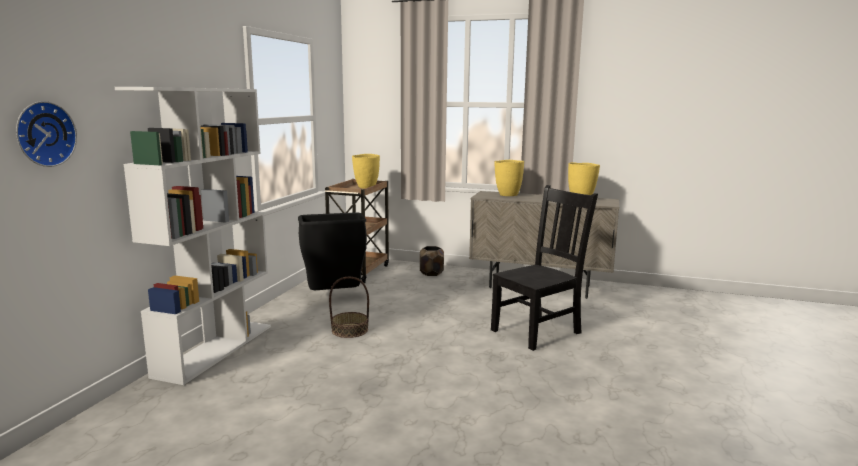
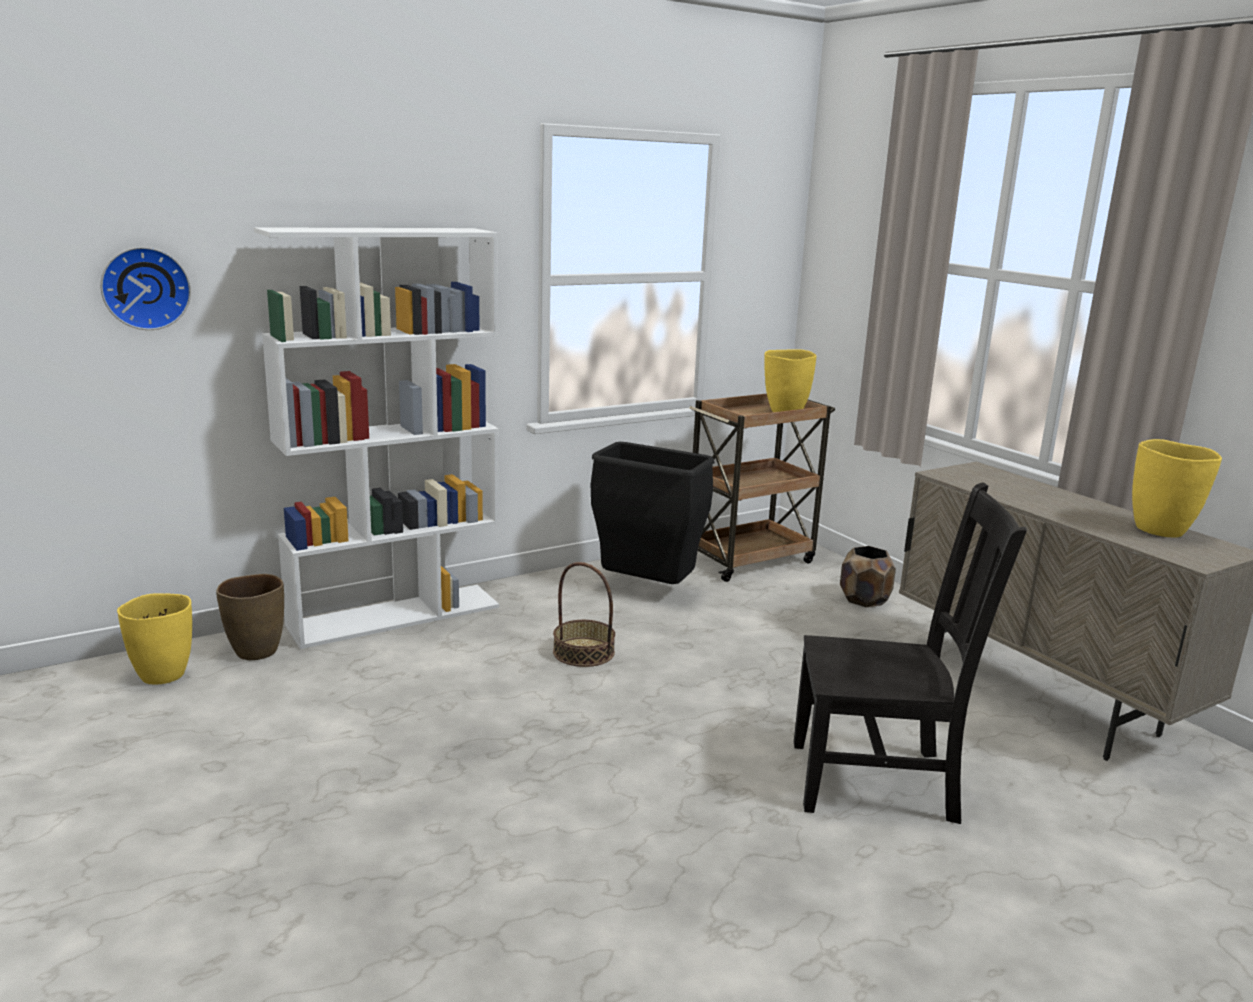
camera: 40 degrees right, 5 degrees up
yellow vase [494,160,524,196] -> yellow vase moved to [117,593,192,685]
none -> brown vase [216,574,284,660]

